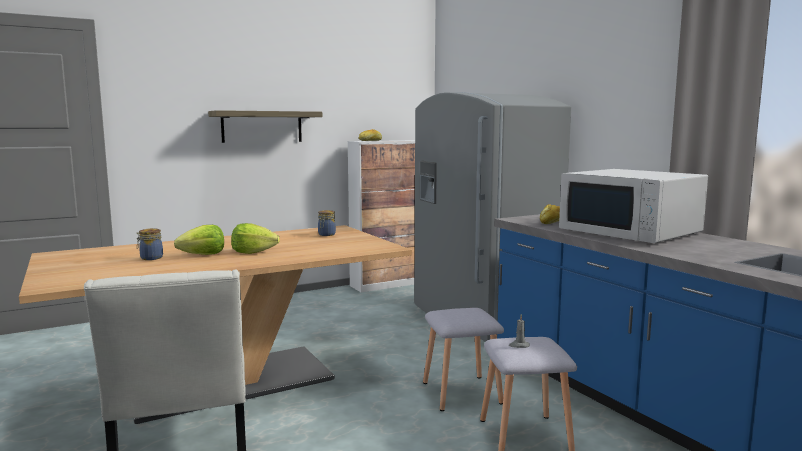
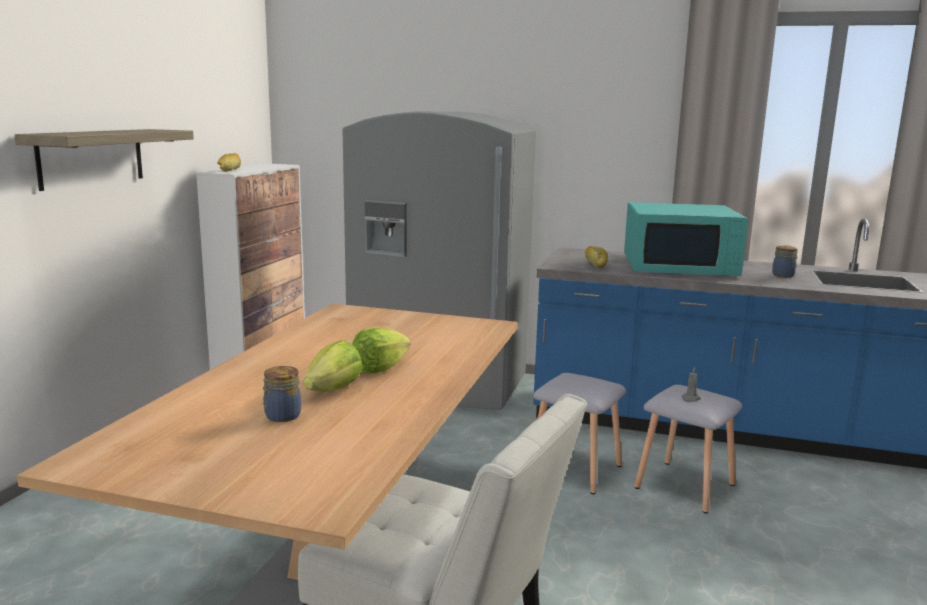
camera: 45 degrees left, 5 degrees up
jar [318,210,336,236] -> jar moved to [772,246,797,278]
white microwave [559,169,708,243] -> turquoise microwave [624,202,748,276]

